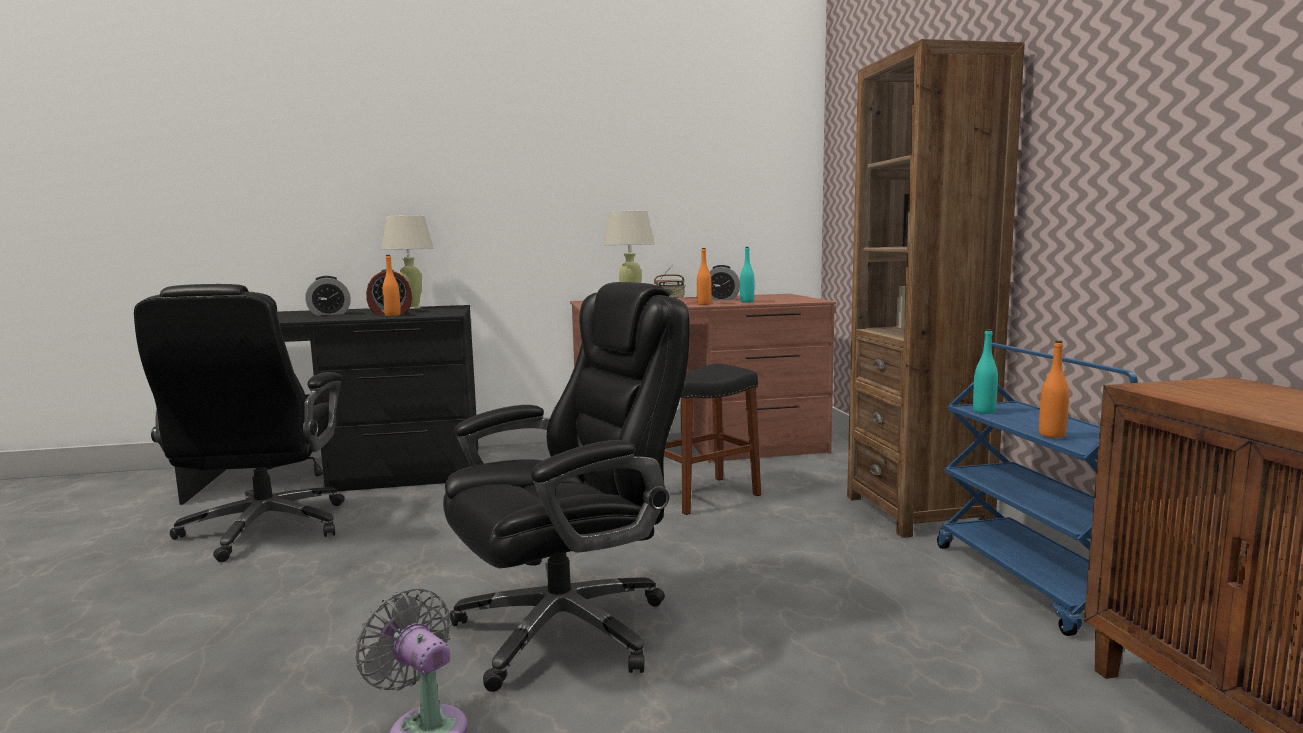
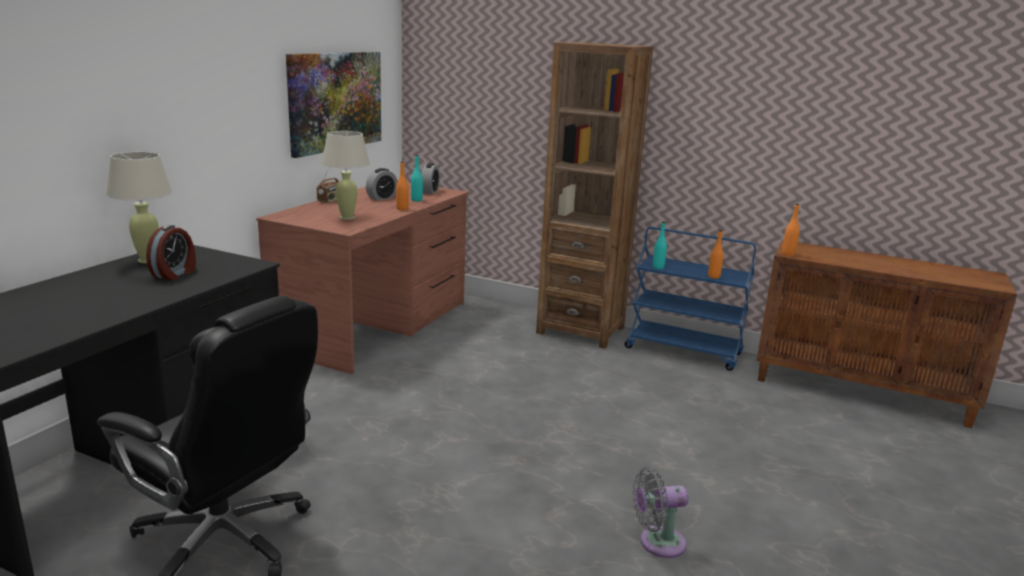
camera: 55 degrees left, 10 degrees up
alarm clock [305,276,351,316] -> alarm clock moved to [421,163,440,194]
orange bottle [382,255,401,316] -> orange bottle moved to [782,204,800,256]
black office chair [443,282,689,692] -> none
black stool [664,363,761,515] -> none
none -> picture [286,52,381,158]

